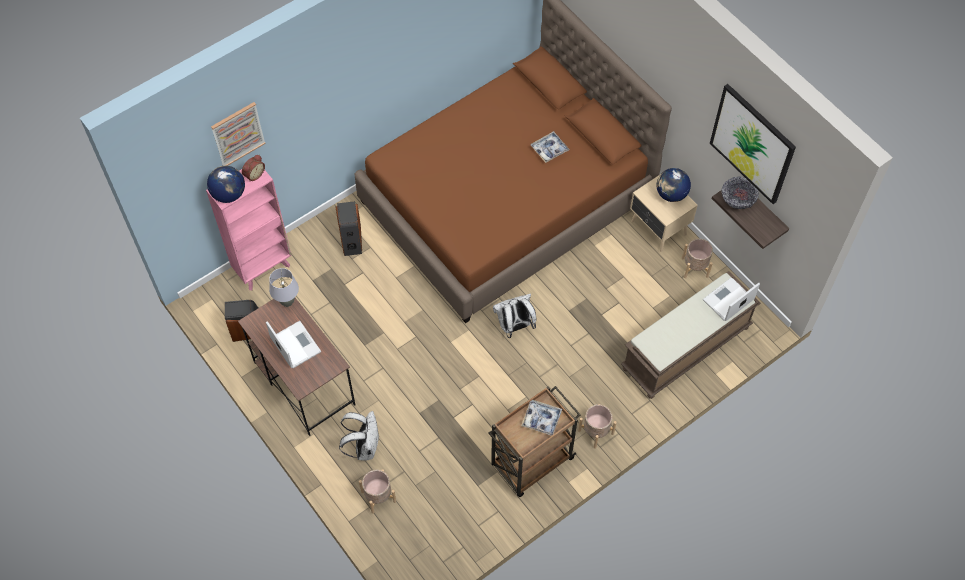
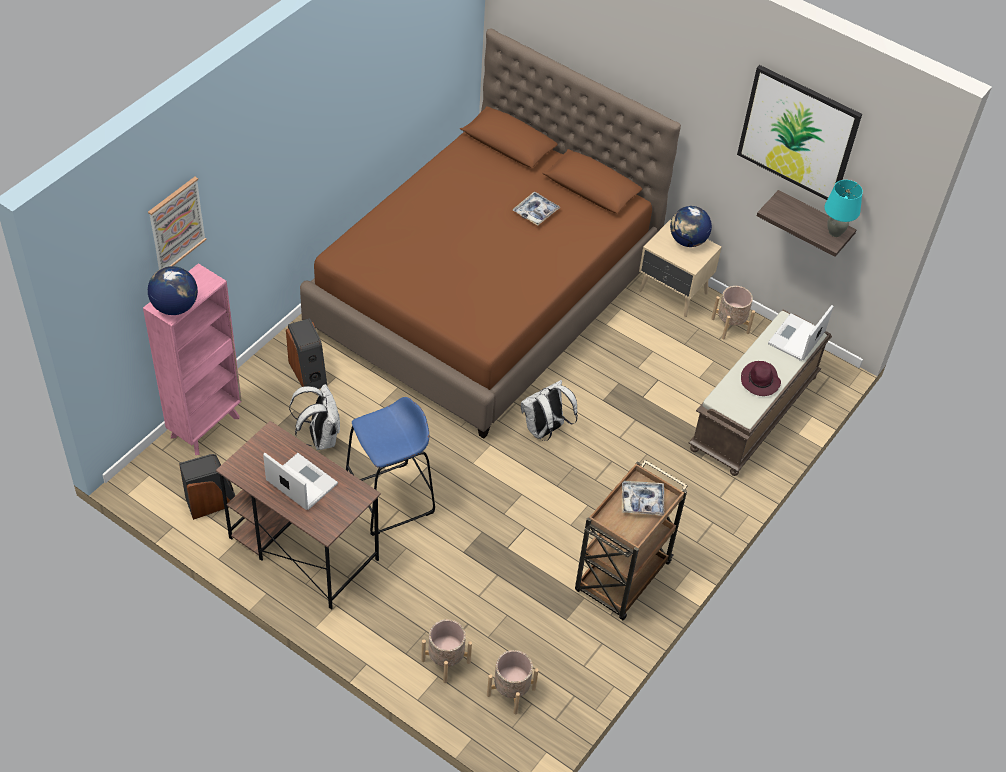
camera: 20 degrees left, 10 degrees down
alarm clock [242,155,265,182] -> none
grey table lamp [269,268,299,307] -> none
white backpack [339,411,380,460] -> white backpack moved to [289,384,340,450]
beige planter [578,404,617,449] -> beige planter moved to [487,650,538,714]
bowl [721,176,759,209] -> none
none -> blue stool [346,397,435,536]
none -> purple hat [741,361,781,396]
none -> turquoise table lamp [824,180,863,237]

